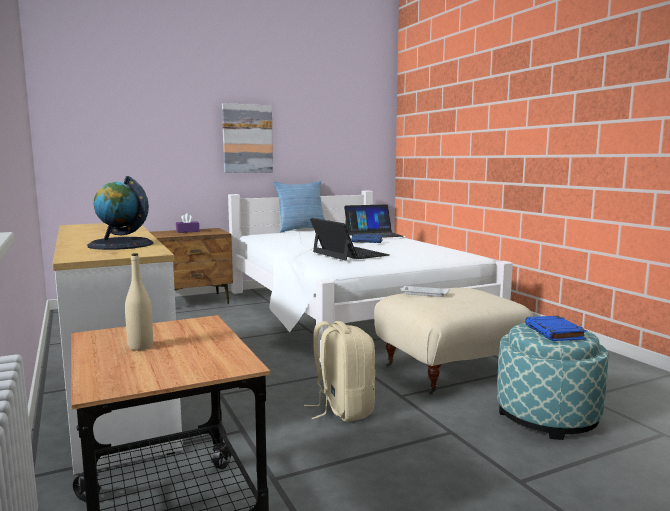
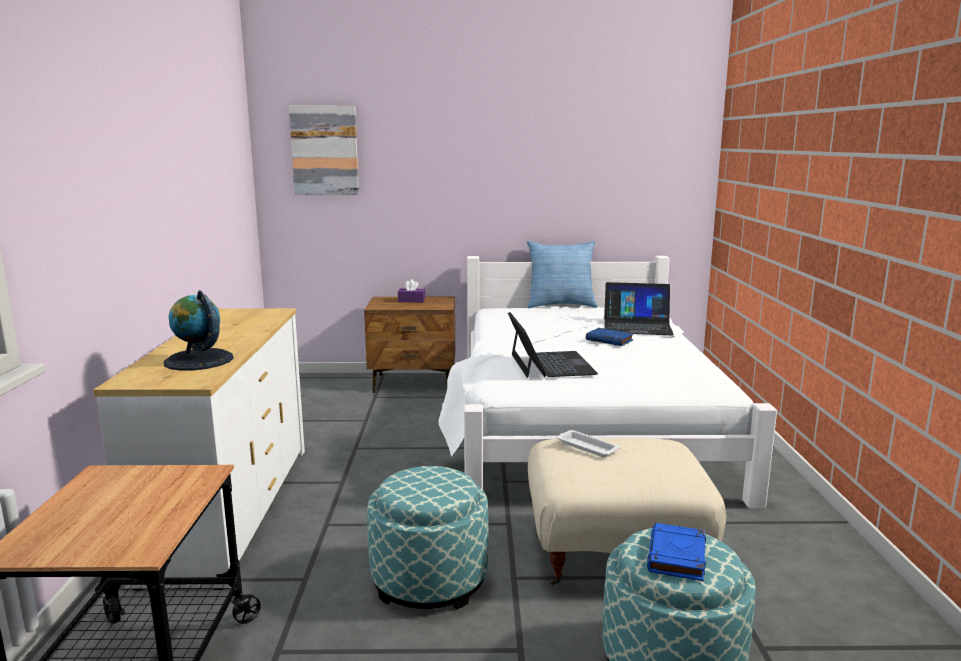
camera: 25 degrees right, 5 degrees up
beige bottle [125,253,153,350] -> none
picture [222,103,273,173] -> picture moved to [289,106,359,195]
beige backpack [304,321,376,422] -> ottoman [367,466,489,610]

